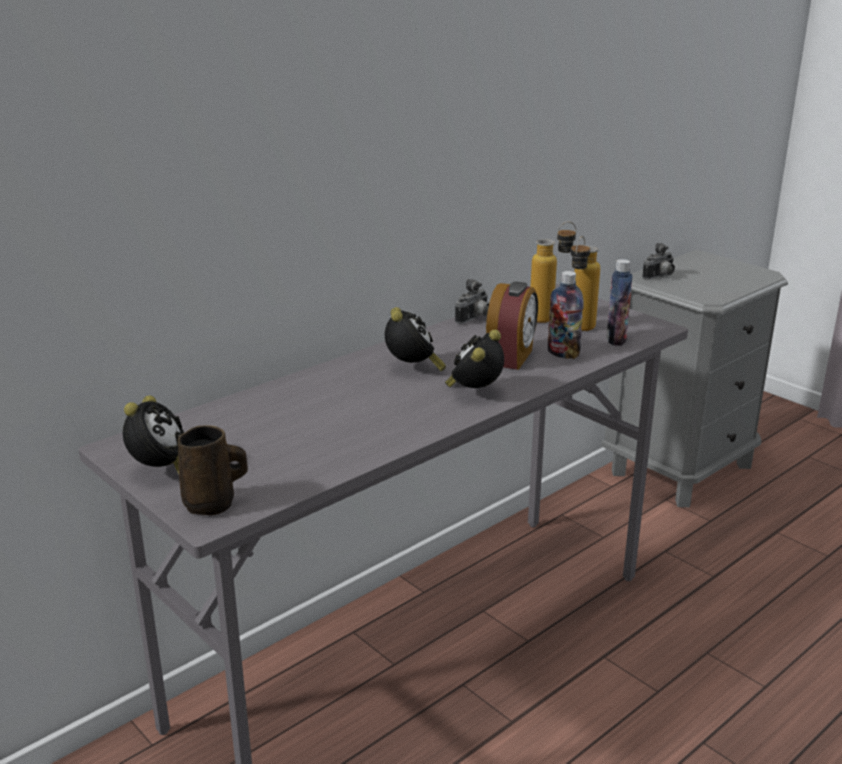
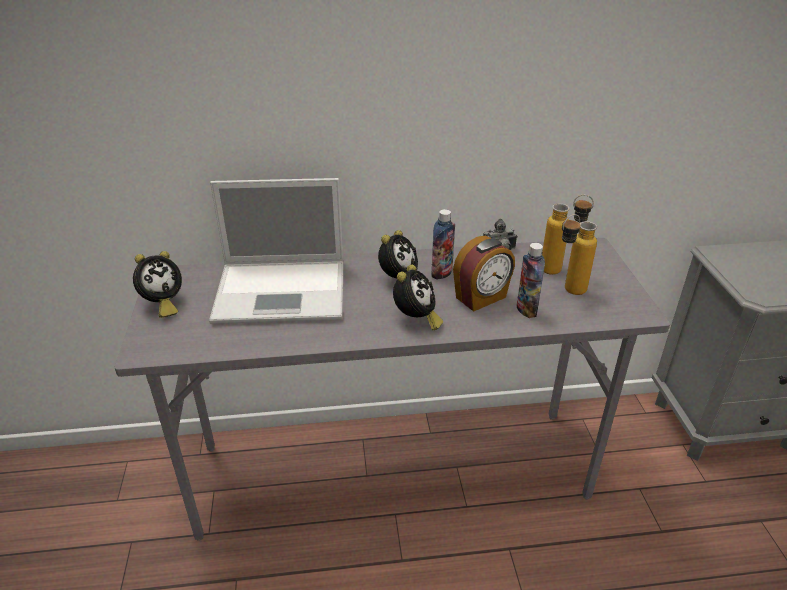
camera: 35 degrees right, 10 degrees up
brown mug [178,425,248,515] -> none
alarm clock [445,330,504,388] -> alarm clock turned 135 degrees clockwise [393,265,443,330]
bottle [606,259,633,346] -> bottle moved to [431,209,455,280]
camera [642,243,675,279] -> none
none -> laptop [209,178,343,324]

